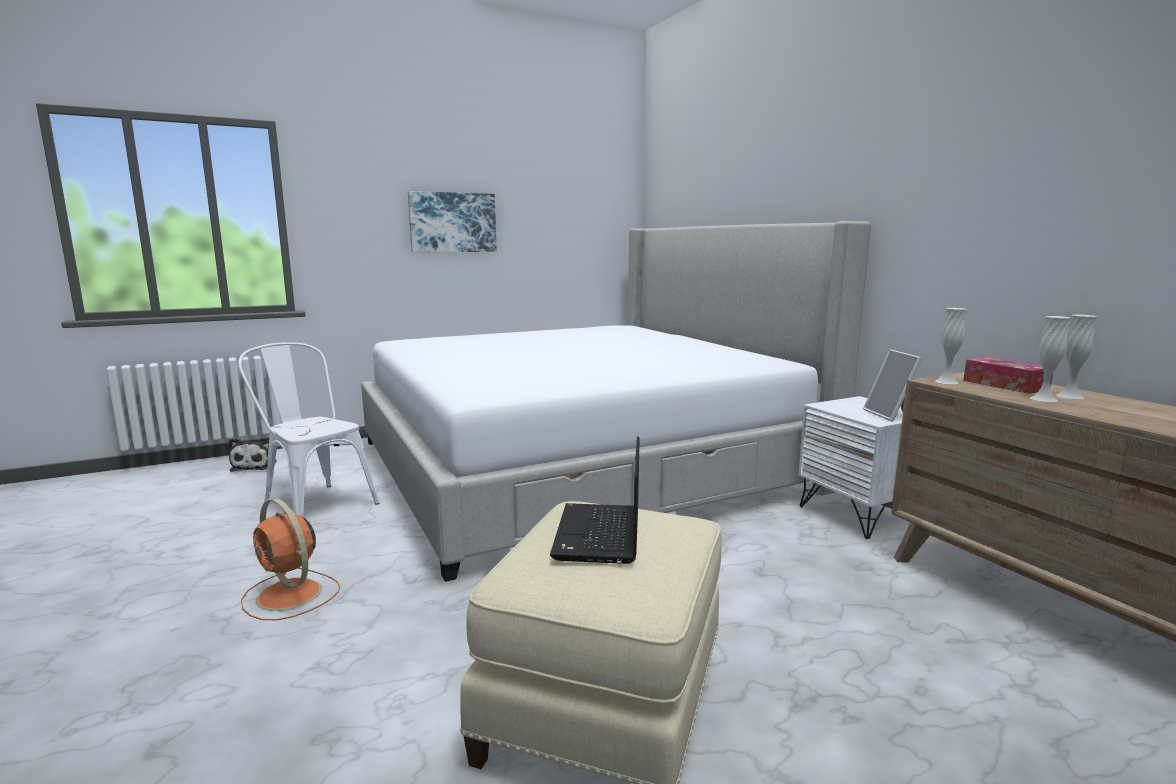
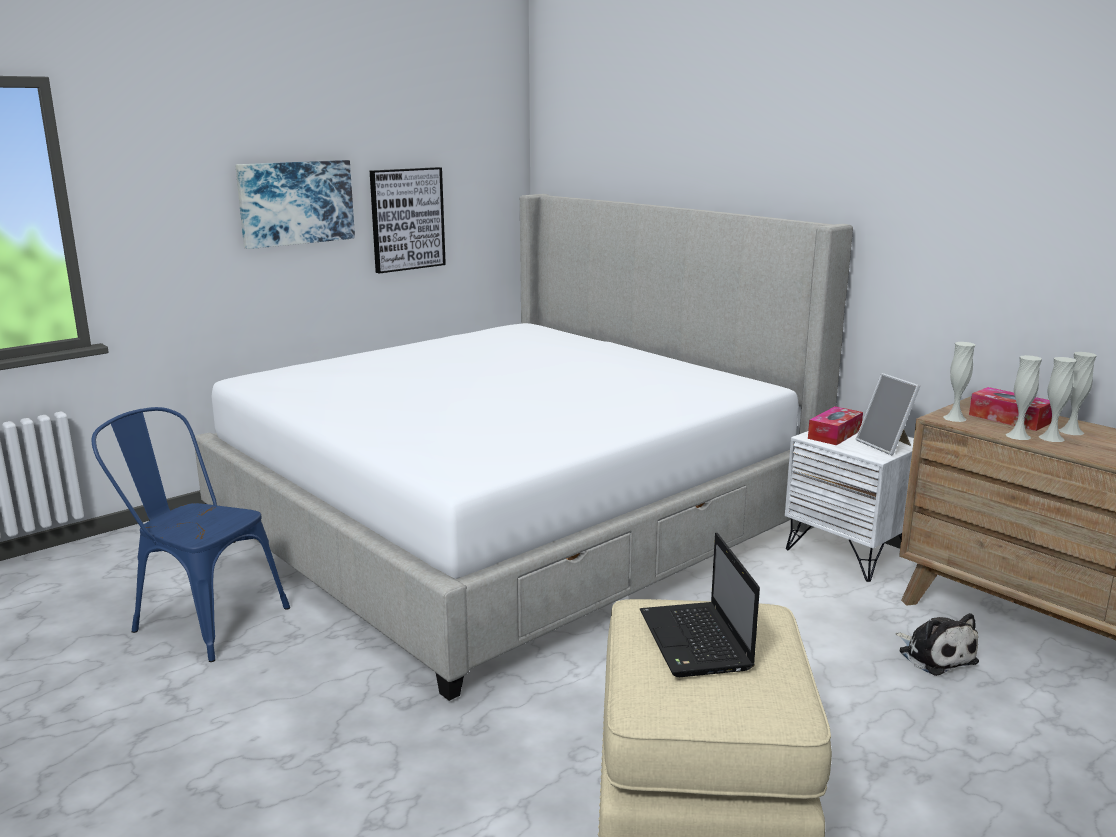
camera: 15 degrees left, 5 degrees up
plush toy [228,438,277,472] -> plush toy moved to [895,613,979,676]
white chair [238,342,380,517] -> blue chair [92,407,290,662]
orange fan [241,498,340,620] -> none
none -> picture [370,167,446,274]
none -> tissue box [808,406,863,445]
none -> white vase [1006,355,1042,440]

